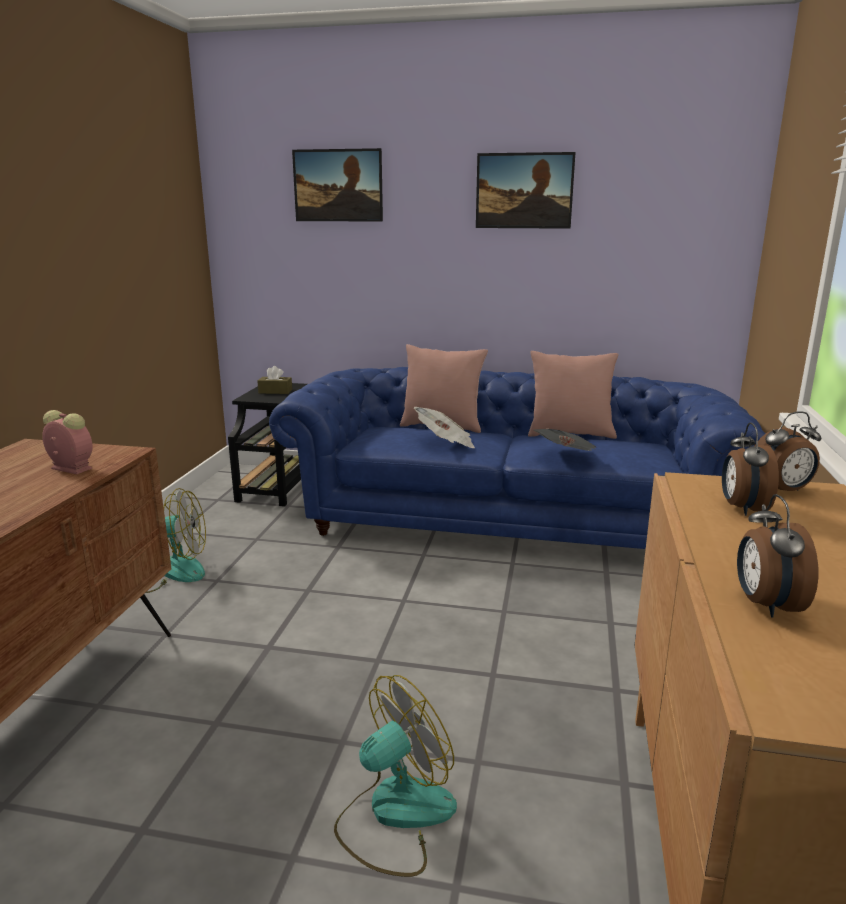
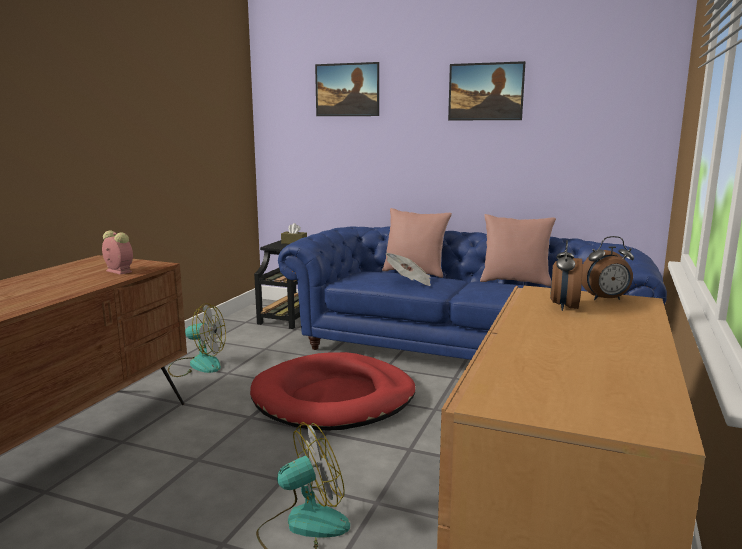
camera: 10 degrees right, 5 degrees down
newspaper [534,429,597,451] -> none
alarm clock [737,494,818,618] -> none
none -> red dog bed [250,352,416,431]

